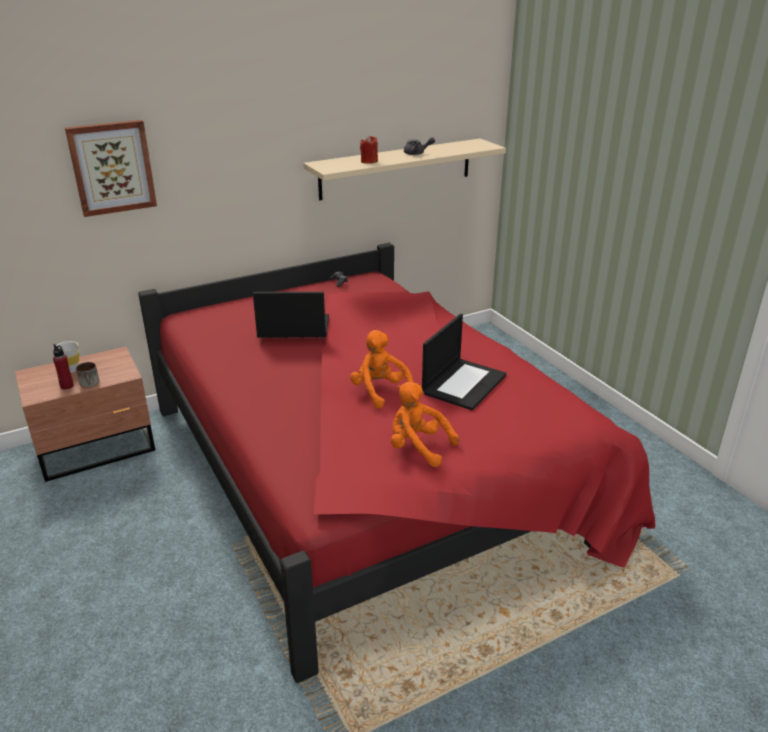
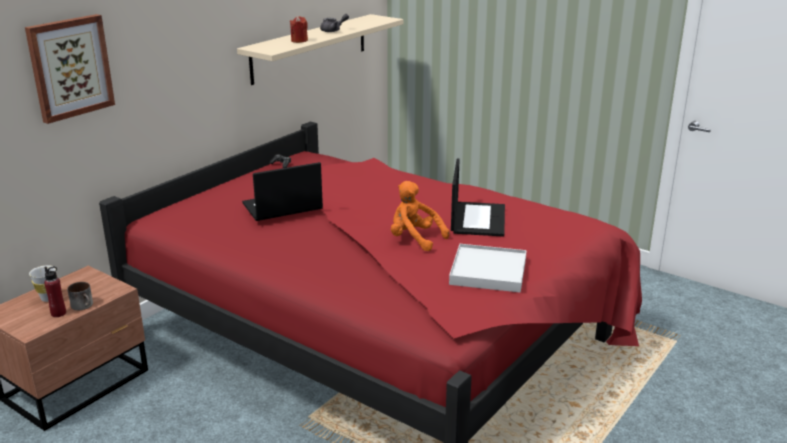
camera: 25 degrees left, 5 degrees down
orange plush toy [391,382,459,467] -> white tray [449,244,527,293]

